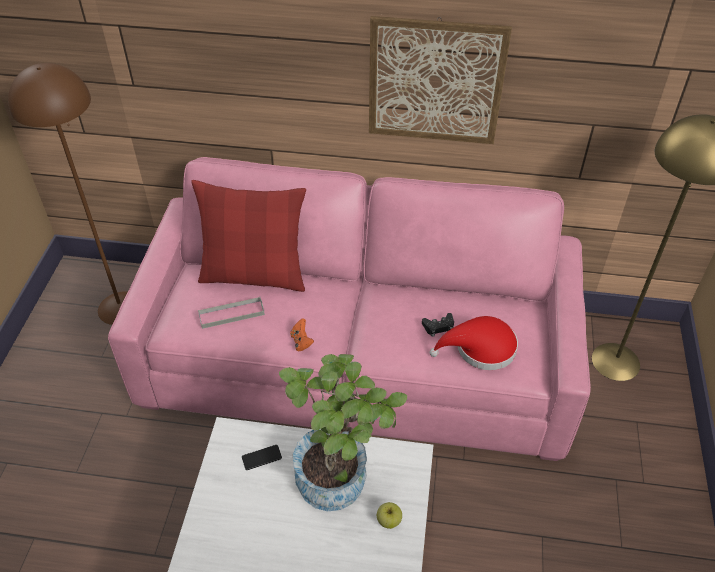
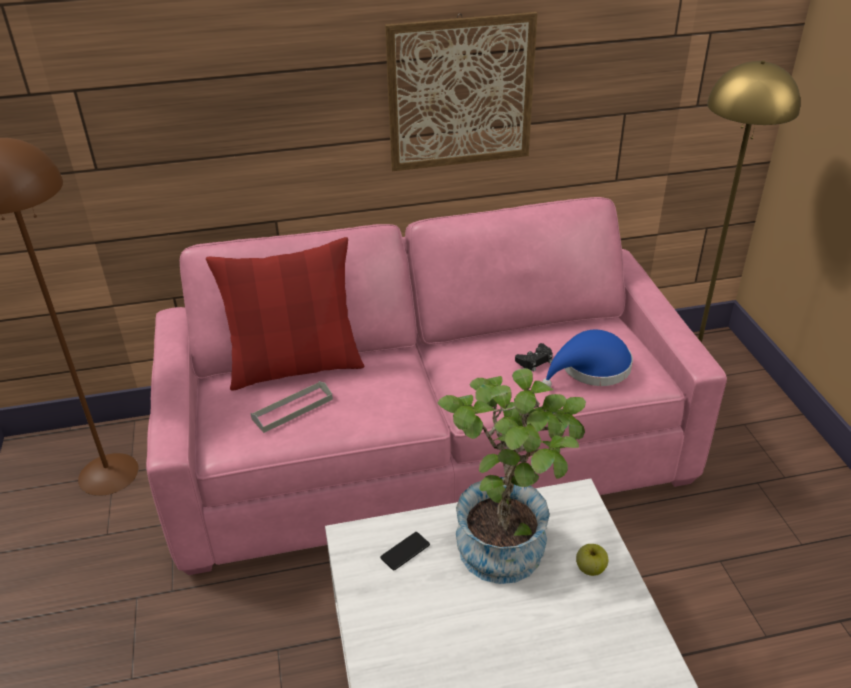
camera: 20 degrees left, 10 degrees down
orange game controller [290,319,314,351] -> none
red hat [430,316,518,370] -> blue hat [542,330,633,387]

